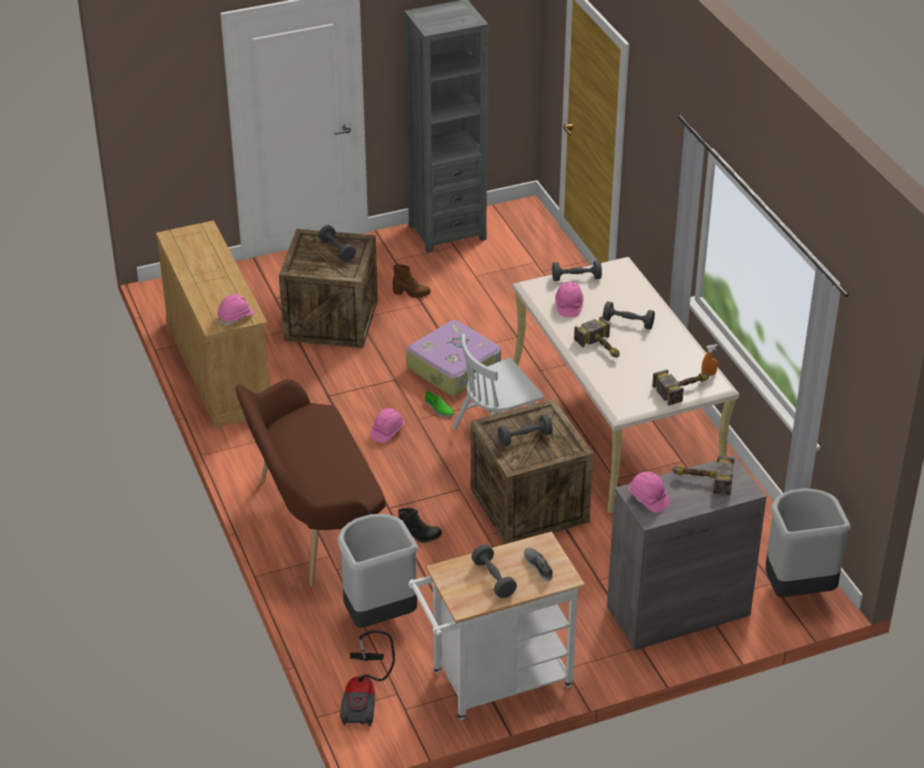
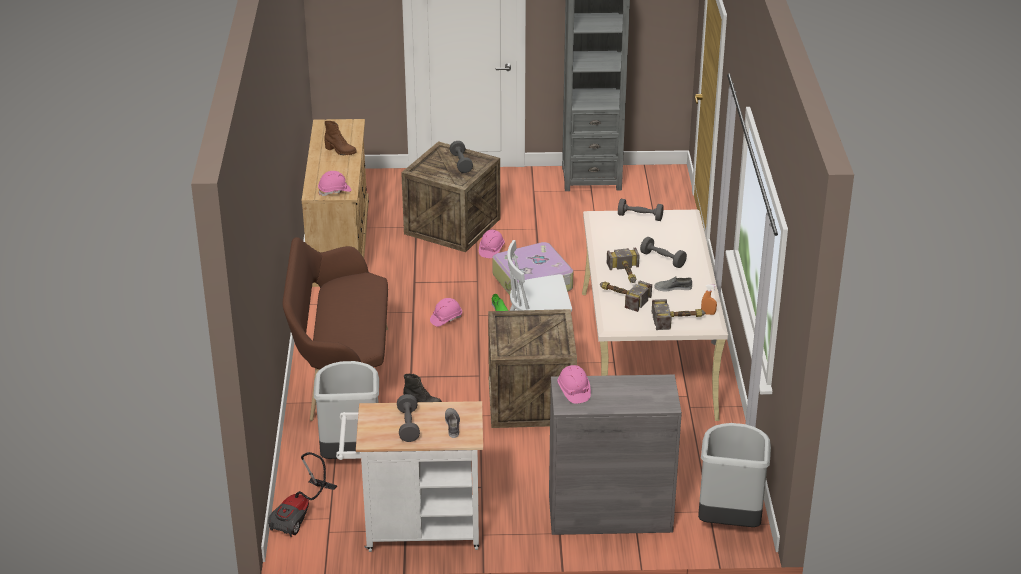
camera: 20 degrees right, 5 degrees down
brown boot [393,265,431,298] -> brown boot moved to [324,121,357,155]
grey dumbbell [498,415,553,446] -> none
pink hard hat [555,282,584,317] -> pink hard hat moved to [479,230,505,258]
hammer [672,456,735,495] -> hammer moved to [600,280,652,312]
none -> grey shoe [654,277,692,291]

